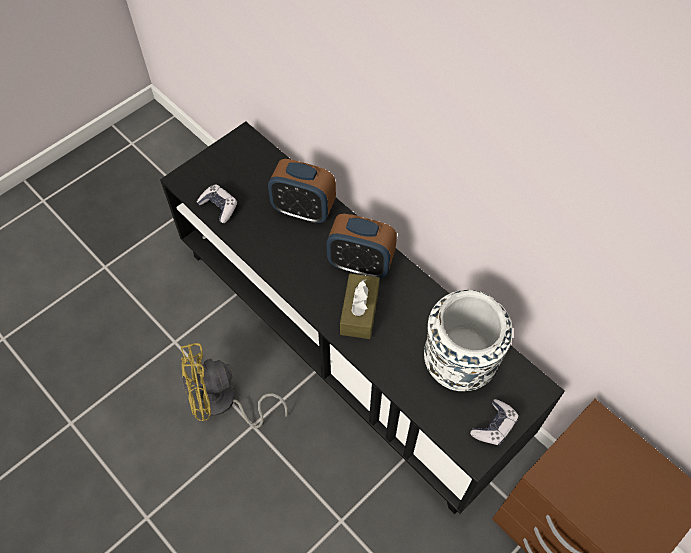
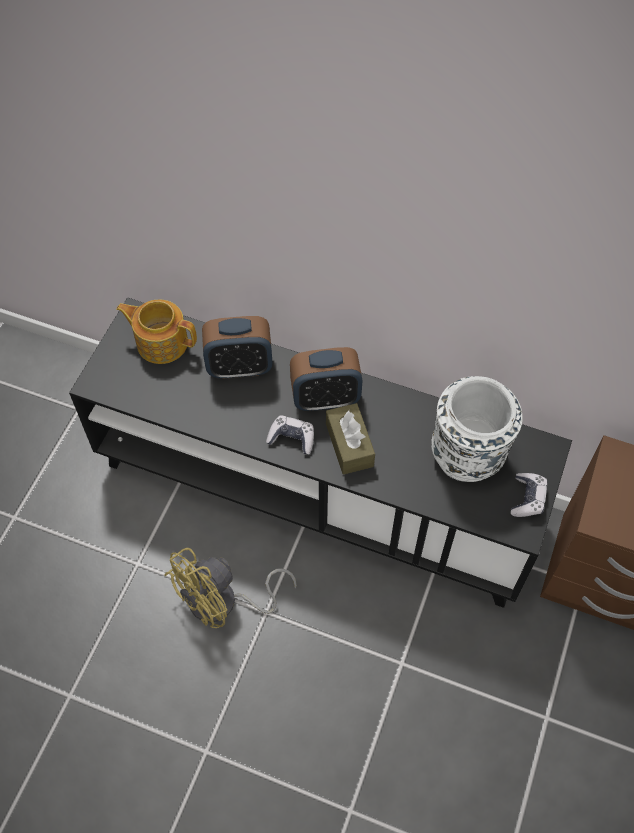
camera: 25 degrees left, 0 degrees up
game controller [197,184,237,223] -> game controller moved to [266,416,314,454]
none -> teapot [116,299,197,364]

